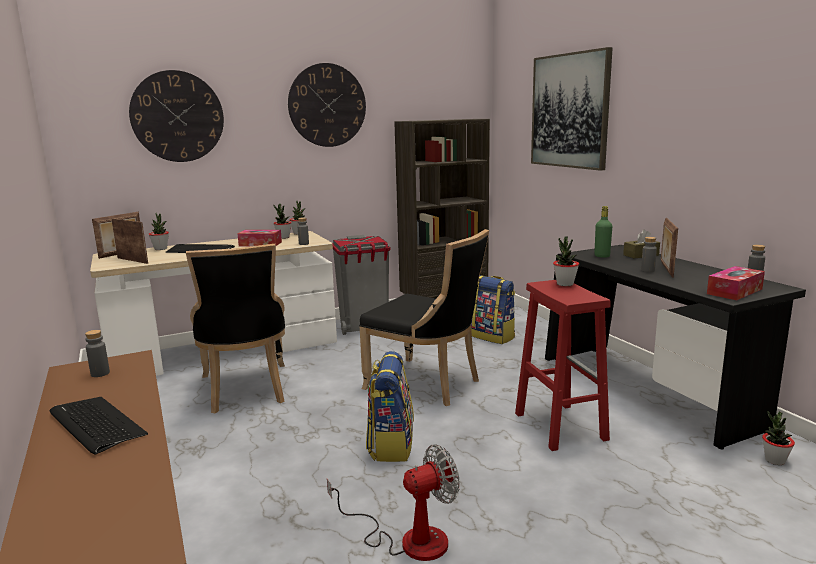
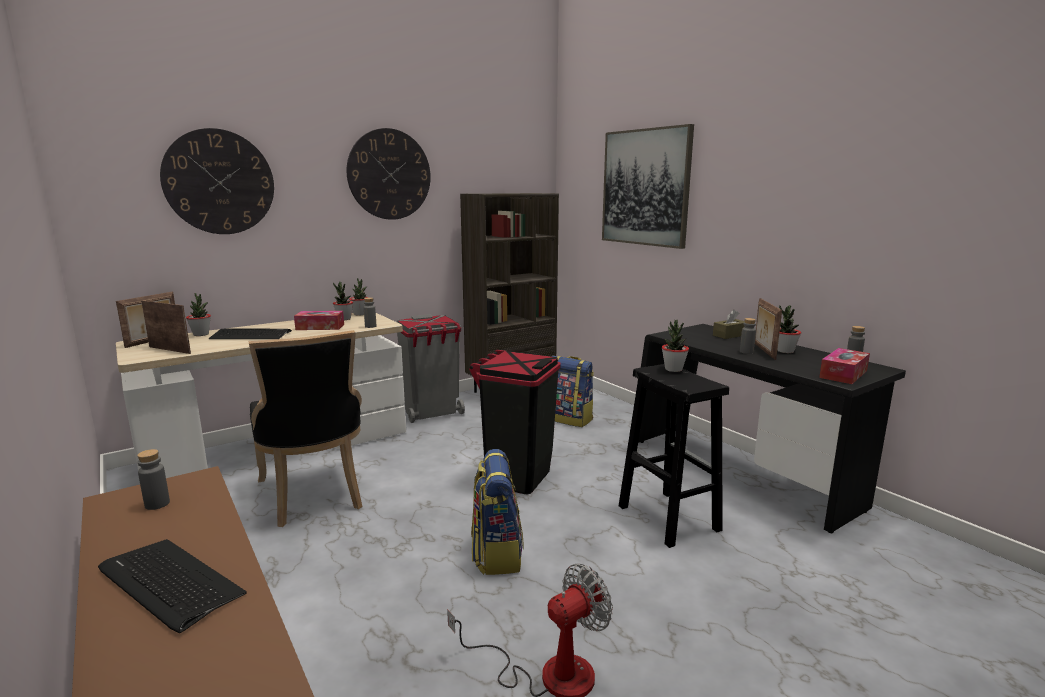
camera: 10 degrees left, 0 degrees up
black chair [359,229,489,406] -> black trash can [469,350,561,494]
red stool [515,280,611,451] -> black stool [619,364,729,548]
green bottle [594,206,612,258] -> none
potted plant [762,411,795,465] -> potted plant moved to [777,305,801,353]

